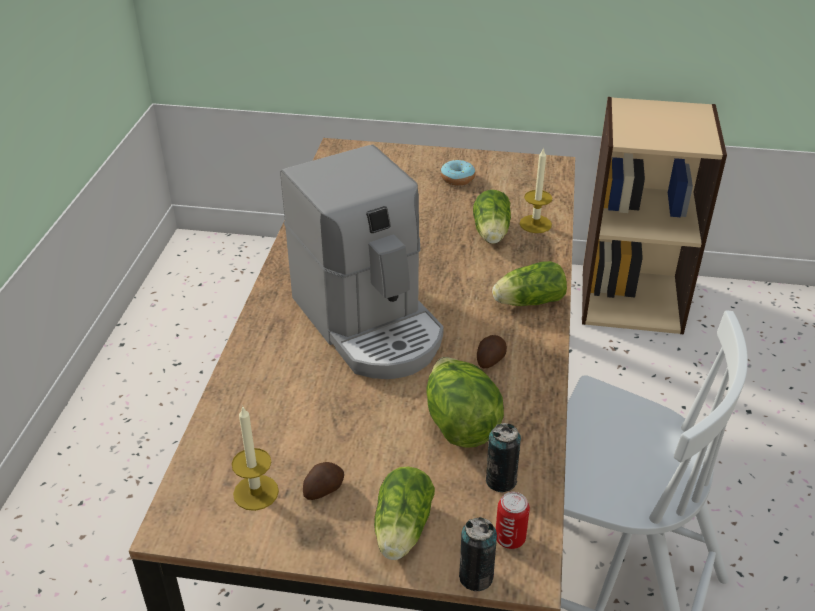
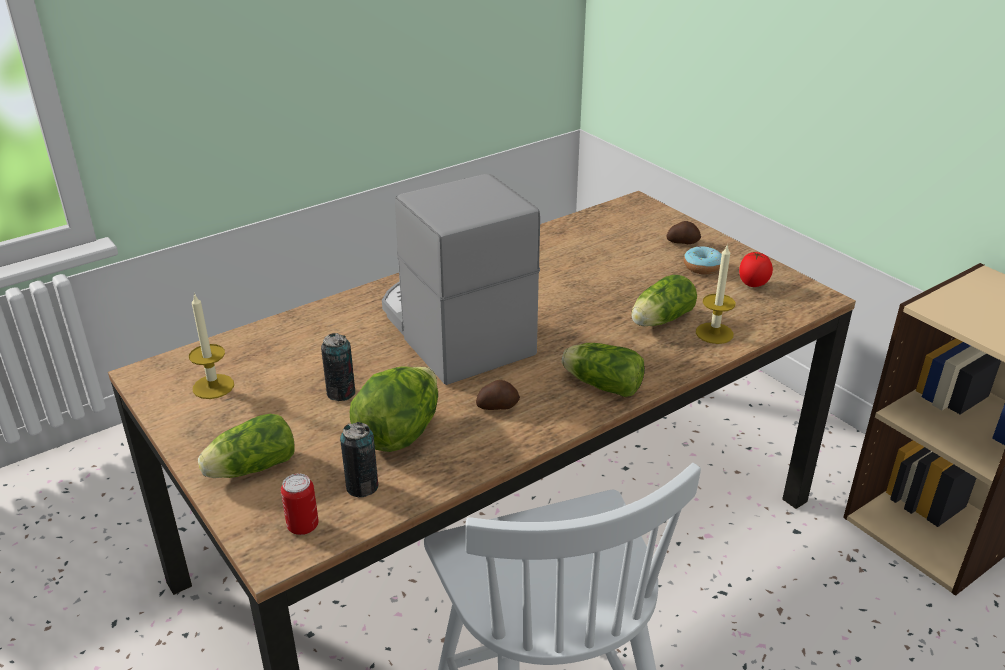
camera: 45 degrees right, 5 degrees down
coffee machine [281,145,444,379] -> coffee machine turned 135 degrees clockwise [382,174,540,385]
potato [303,462,344,500] -> potato moved to [666,221,701,244]
can [459,517,497,591] -> can moved to [321,333,355,401]
none -> tomato [739,251,773,287]

